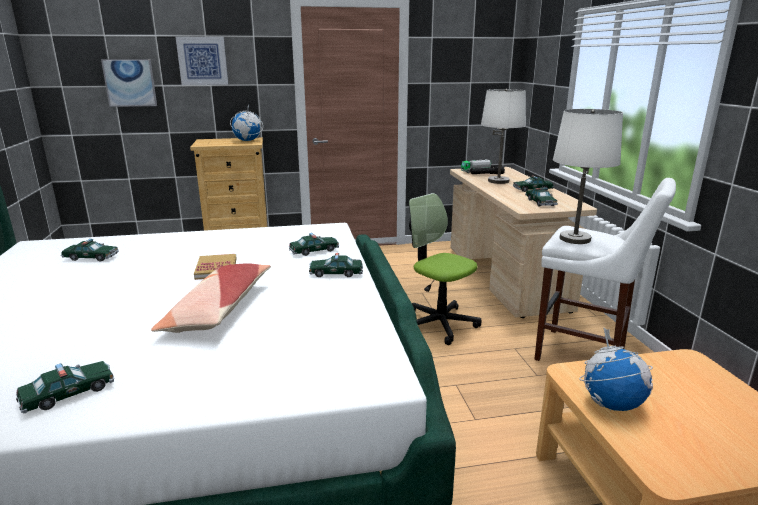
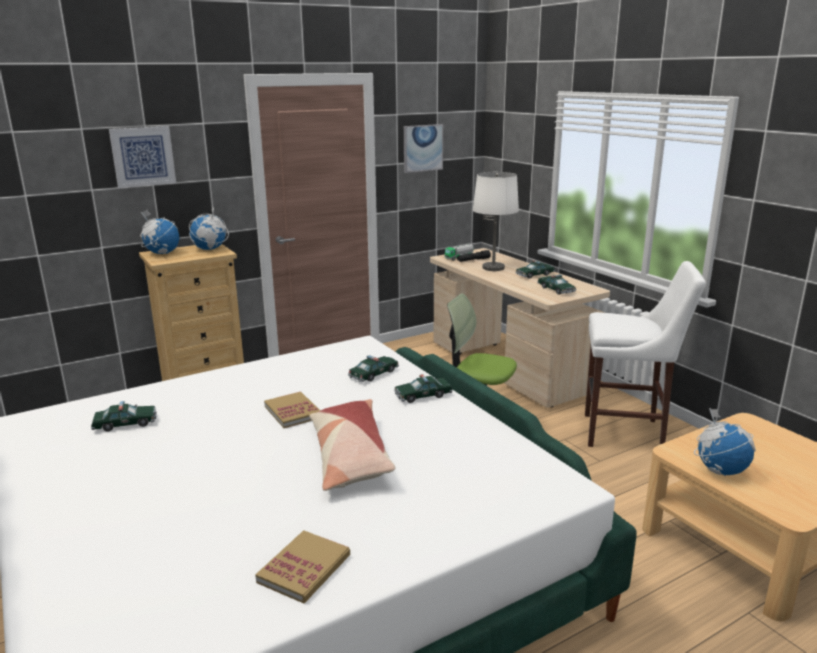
camera: 20 degrees left, 0 degrees up
toy car [16,361,114,413] -> book [255,530,350,603]
picture [101,59,157,107] -> picture moved to [404,124,443,173]
white table lamp [553,109,623,244] -> none
none -> globe [140,209,180,254]

